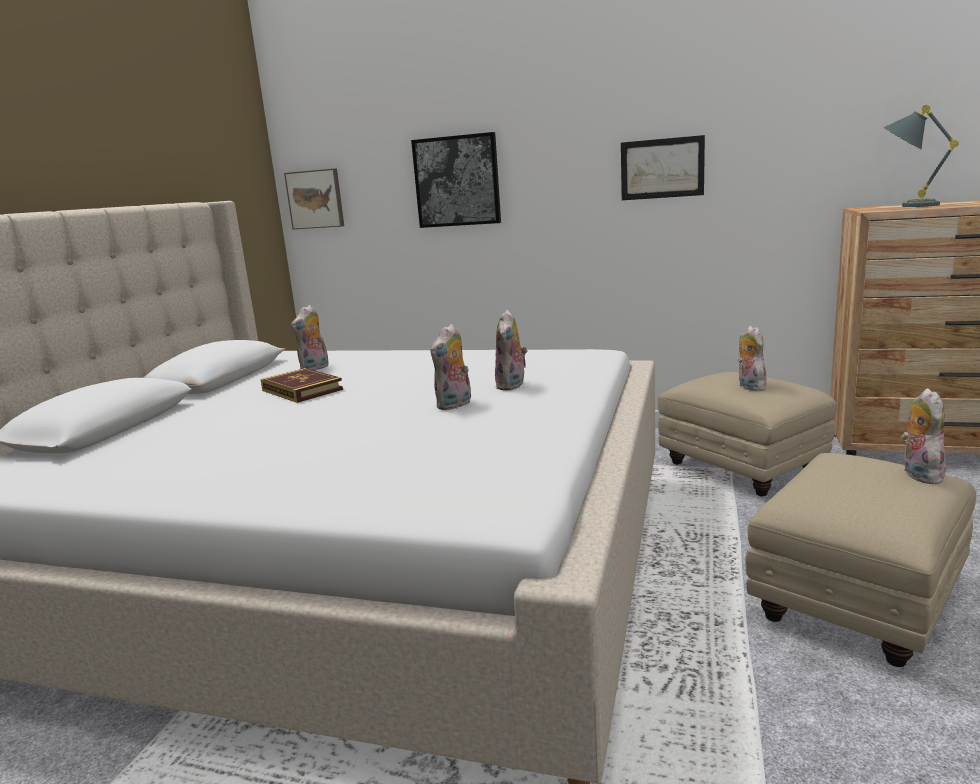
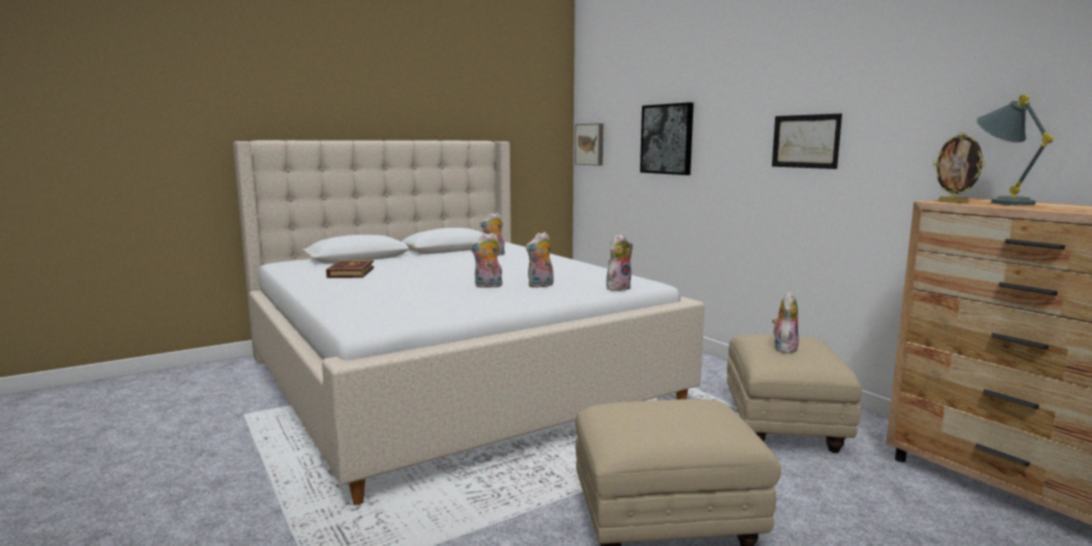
camera: 40 degrees right, 5 degrees down
book [261,368,343,403] -> book moved to [326,260,374,278]
plush toy [901,388,948,484] -> plush toy moved to [606,234,633,291]
none -> picture frame [933,132,985,203]

